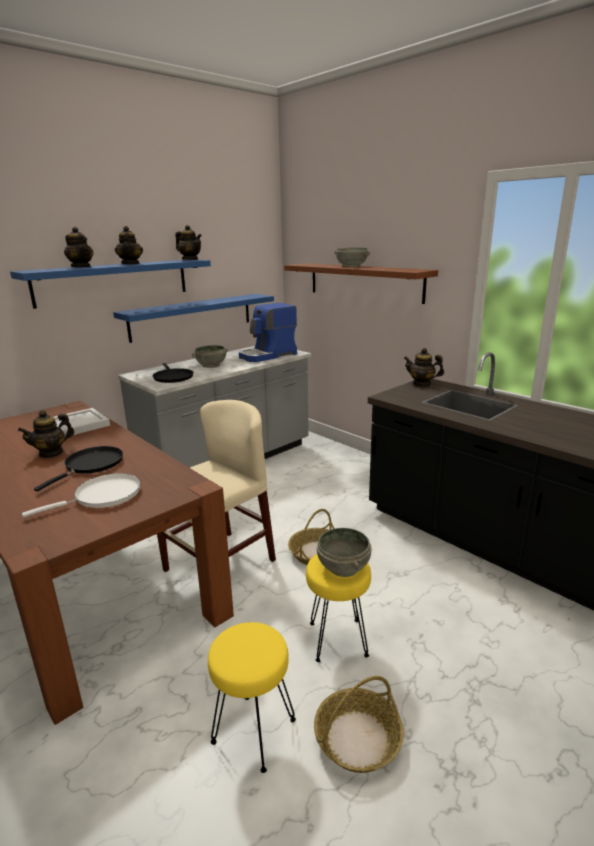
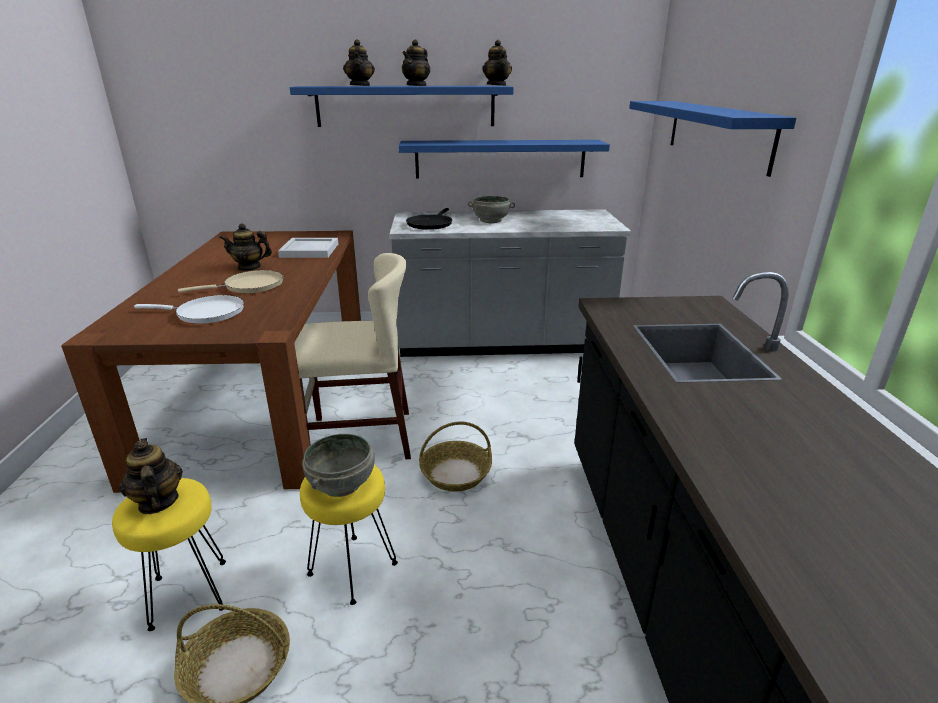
camera: 40 degrees right, 5 degrees up
black frying pan [34,446,123,491] -> beige frying pan [178,270,283,293]
coffee machine [239,303,297,362] -> none
brown shelf [284,263,438,304] -> blue shelf [629,101,797,177]
grey bowl [335,248,370,267] -> none
teapot [404,348,444,387] -> teapot moved to [119,438,183,514]

